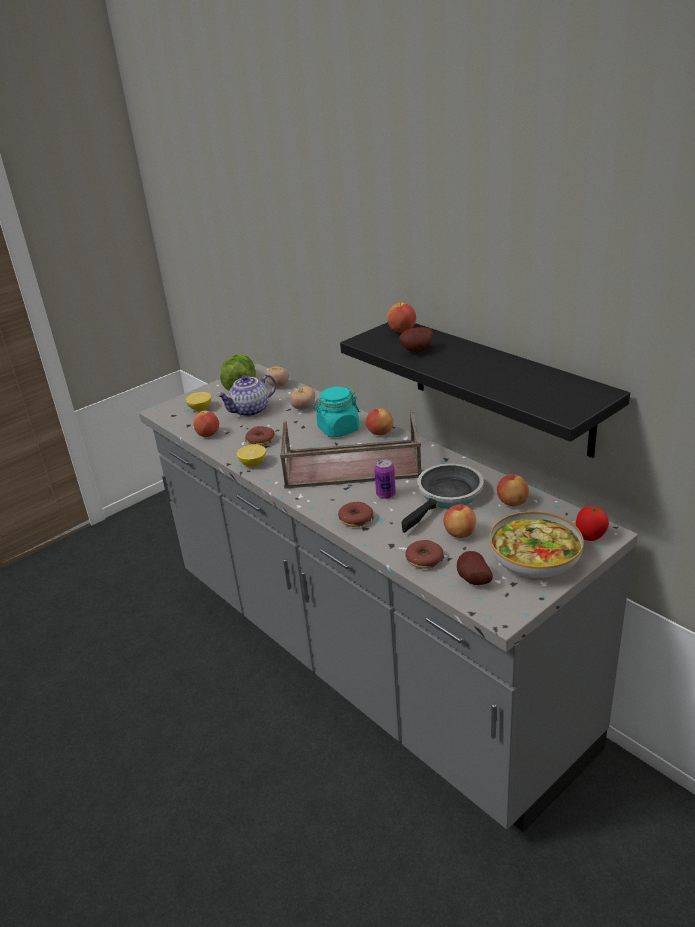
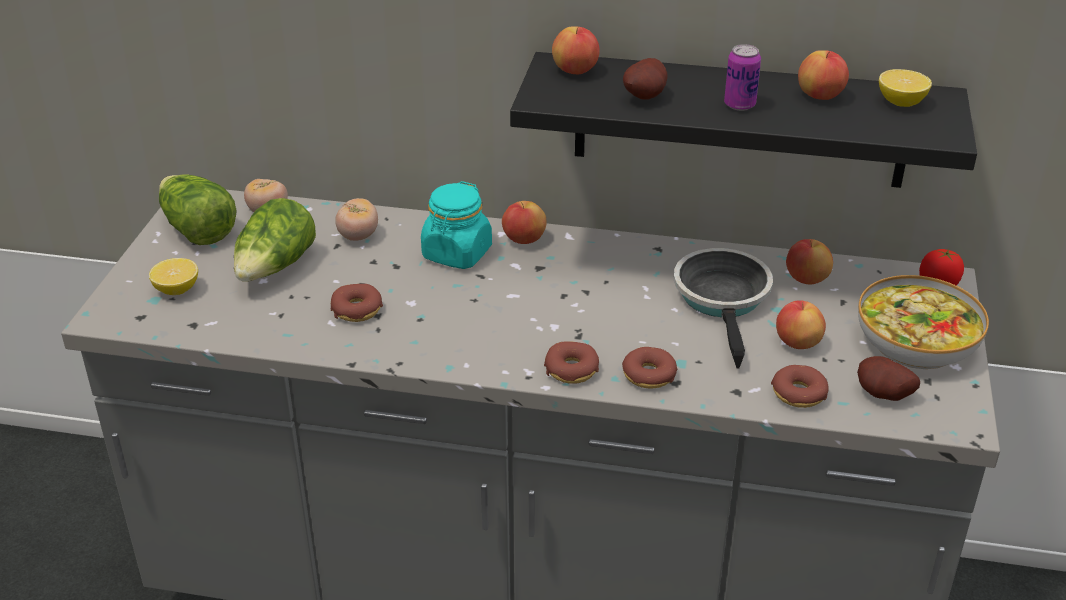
camera: 40 degrees left, 5 degrees up
apple [193,410,219,437] -> apple moved to [798,50,849,100]
teapot [217,374,276,417] -> lettuce [234,198,316,282]
lemon [237,444,266,467] -> lemon moved to [879,69,932,107]
brown tray [280,410,421,489] -> none
can [374,459,396,499] -> can moved to [724,44,761,111]
none -> donut [544,341,599,384]

